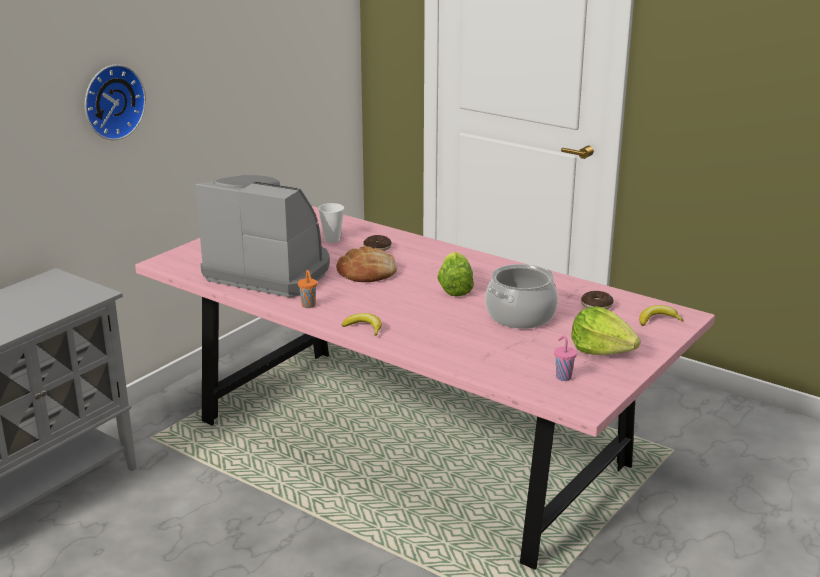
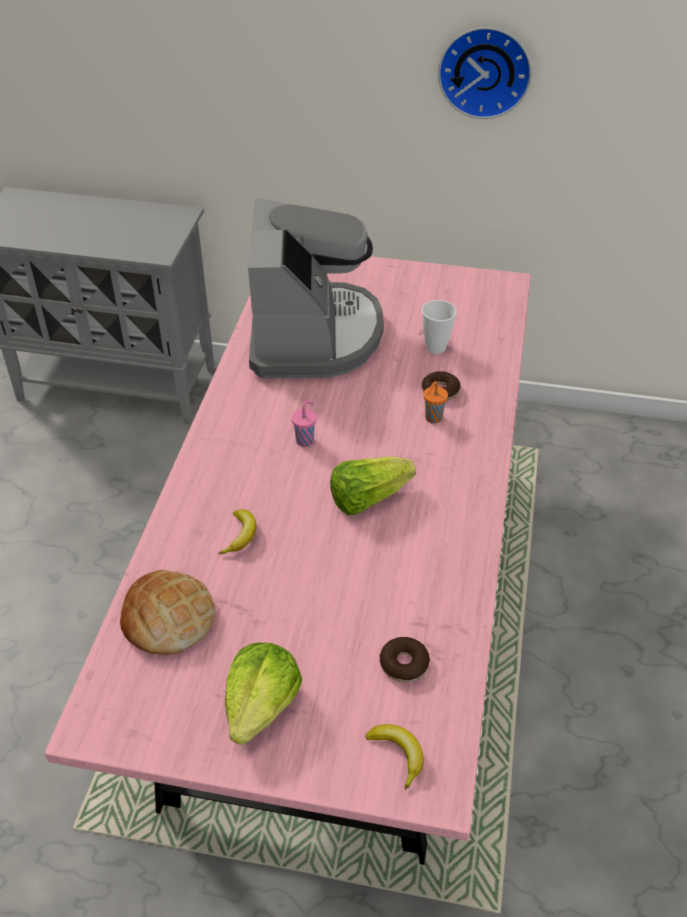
camera: 65 degrees right, 20 degrees up
wall clock [85,64,146,140] -> wall clock moved to [438,27,532,119]
orange cup [298,270,317,308] -> orange cup moved to [423,381,448,423]
bread [336,246,397,282] -> bread moved to [120,570,215,655]
banana [342,313,382,336] -> banana moved to [218,509,256,554]
cooking pot [485,264,558,329] -> none
pink cup [554,335,577,381] -> pink cup moved to [291,401,317,447]

